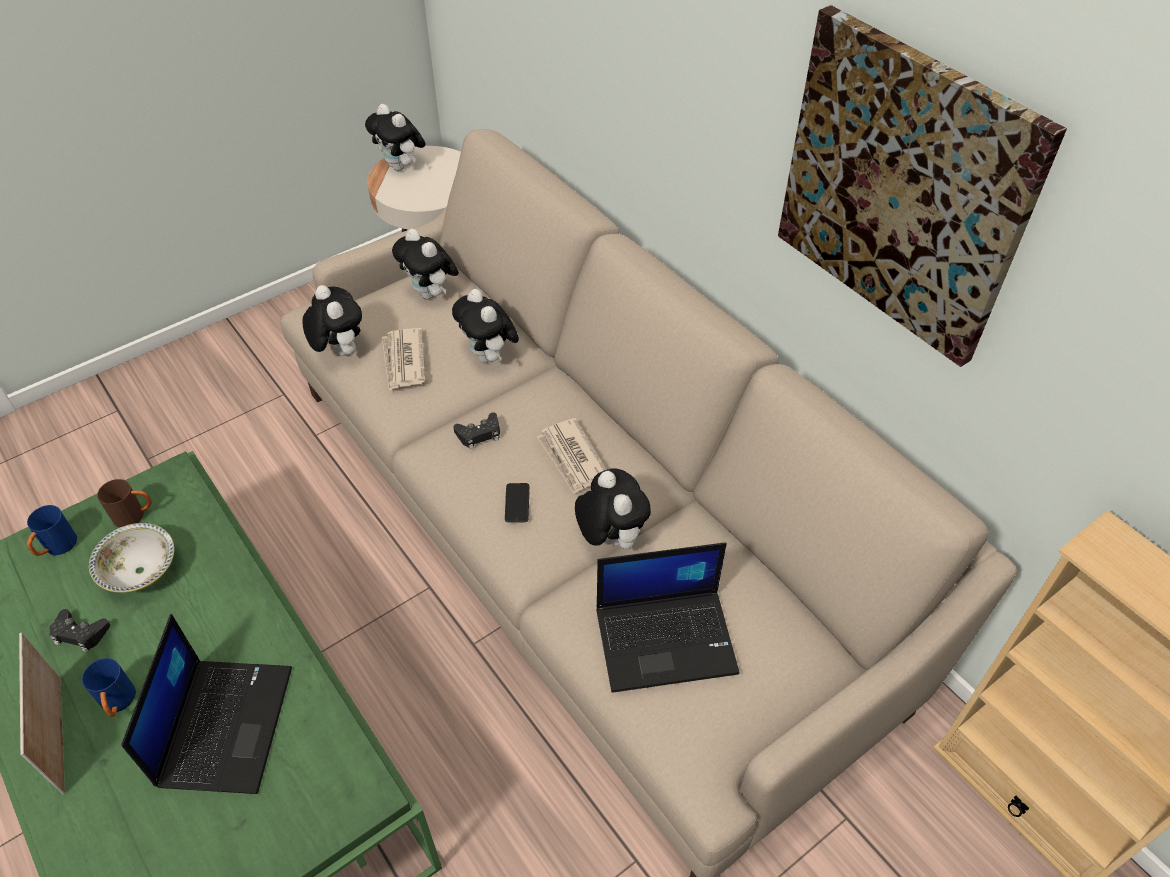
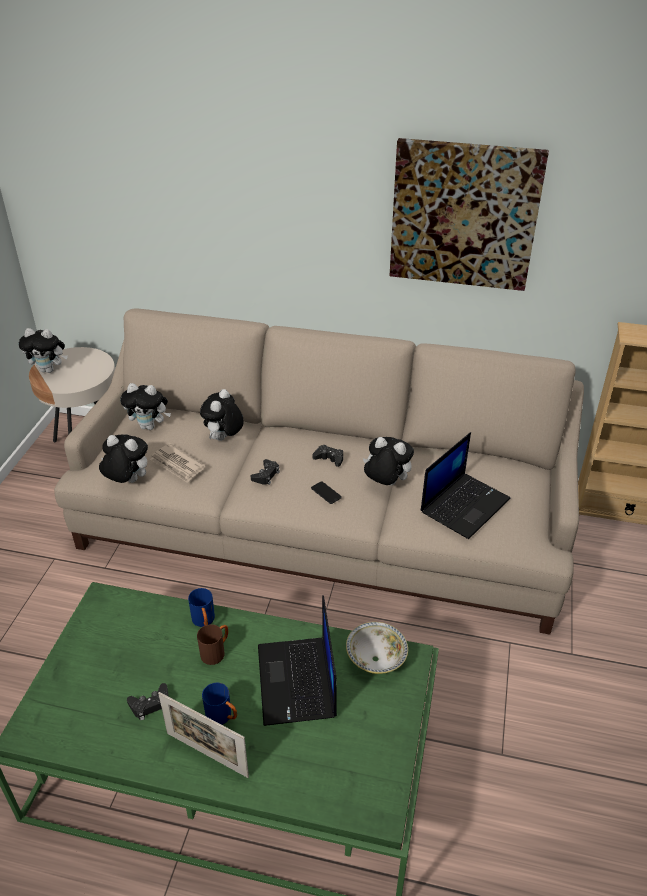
camera: 40 degrees left, 10 degrees down
blue mug [27,505,77,556] -> blue mug moved to [188,588,215,627]
bowl [89,523,174,593] -> bowl moved to [346,622,408,674]
brown mug [97,479,151,528] -> brown mug moved to [197,624,228,665]
laptop [121,614,292,794] -> laptop turned 150 degrees counterclockwise [258,595,337,726]
plush toy [452,289,519,363] -> plush toy turned 90 degrees clockwise [200,389,244,441]
newspaper [537,418,607,494] -> black game controller [312,444,343,467]

